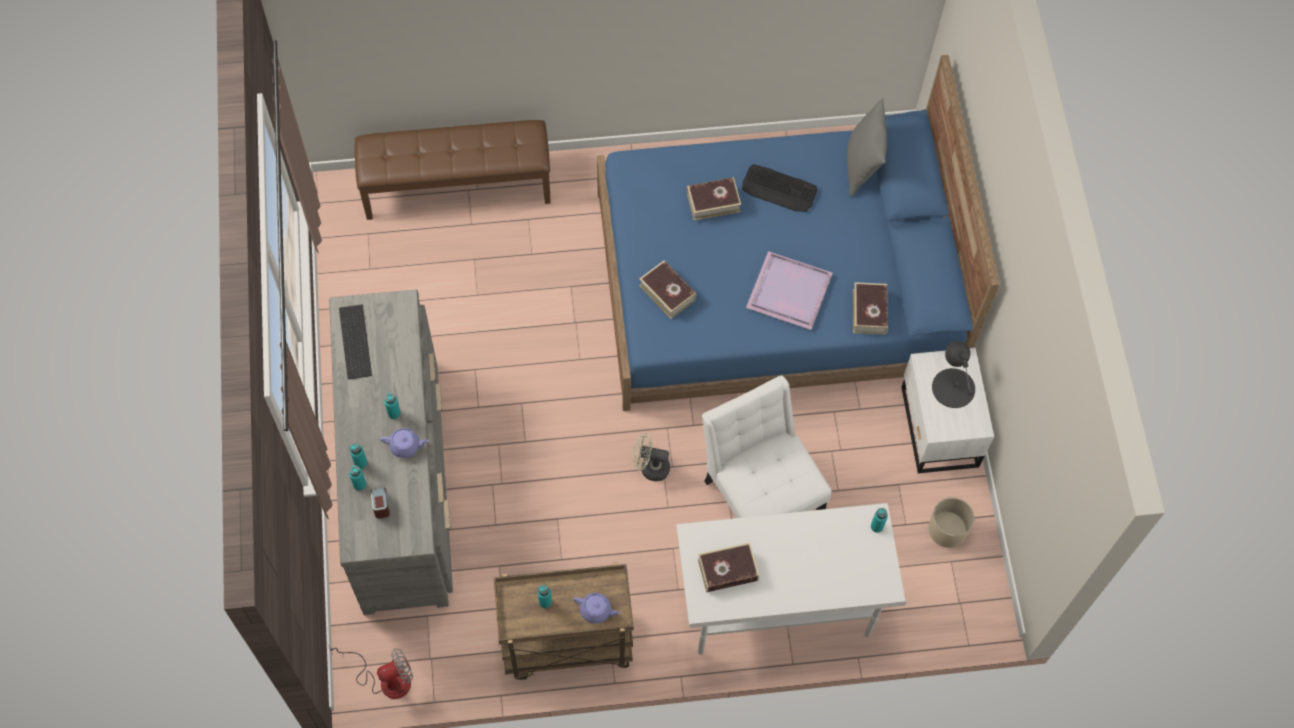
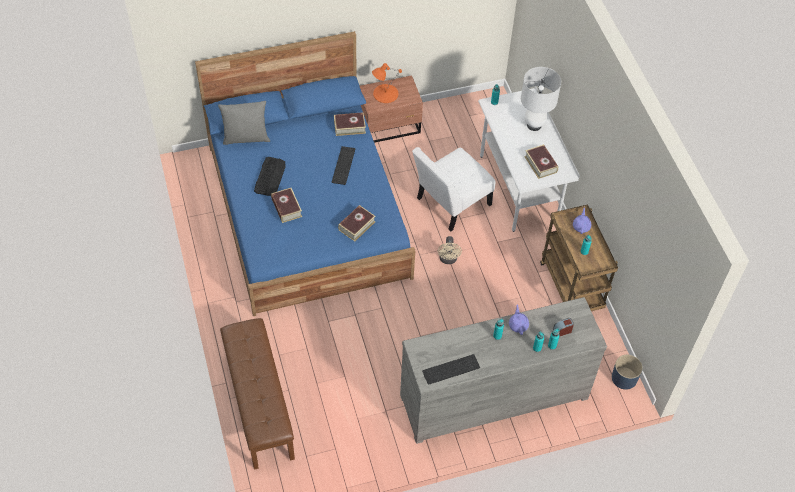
camera: 100 degrees left, 10 degrees down
fan [328,645,413,699] -> blue planter [612,355,643,390]
purple tray [746,251,833,330] -> keyboard [332,146,355,185]
white nightstand [901,348,994,473] -> brown nightstand [360,75,423,143]
beige planter [928,498,974,548] -> none
black table lamp [932,341,975,408] -> orange table lamp [372,63,402,103]
none -> white table lamp [521,67,561,131]

